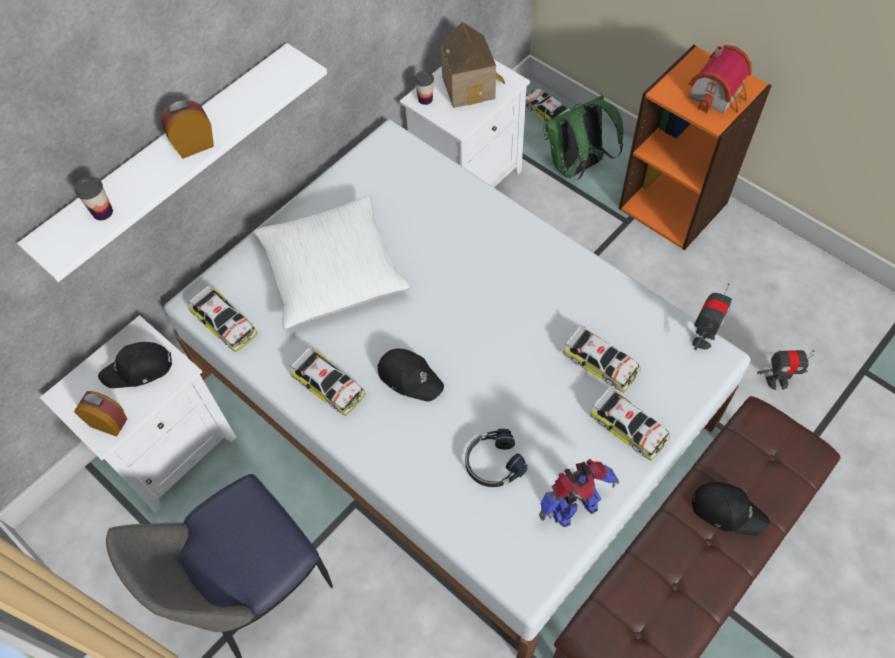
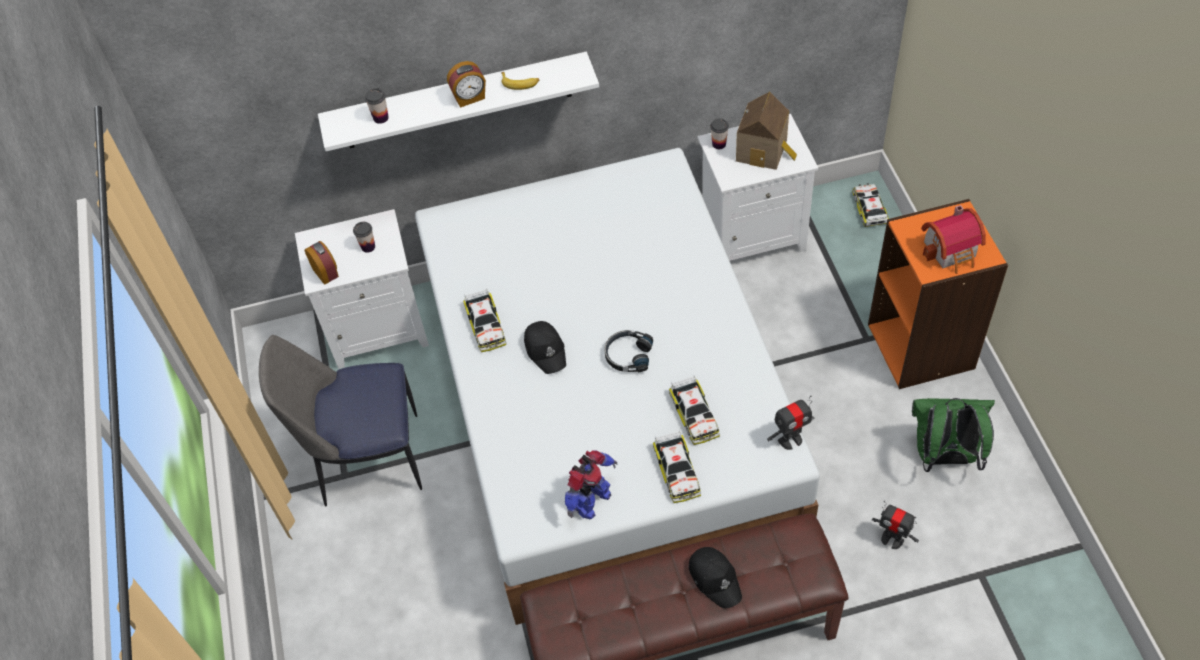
camera: 35 degrees right, 5 degrees down
black cap [98,342,172,388] -> cup [353,222,375,253]
alarm clock [161,100,214,159] -> alarm clock turned 150 degrees clockwise [447,61,486,108]
toy car [188,285,258,352] -> none
white pillow [254,195,411,329] -> none
black headphones [465,429,527,487] -> black headphones moved to [604,330,653,373]
toy robot [539,459,619,527] -> toy robot turned 60 degrees counterclockwise [565,450,618,519]
green backpack [544,95,623,180] -> green backpack moved to [912,398,995,472]
none -> banana [501,72,540,90]

